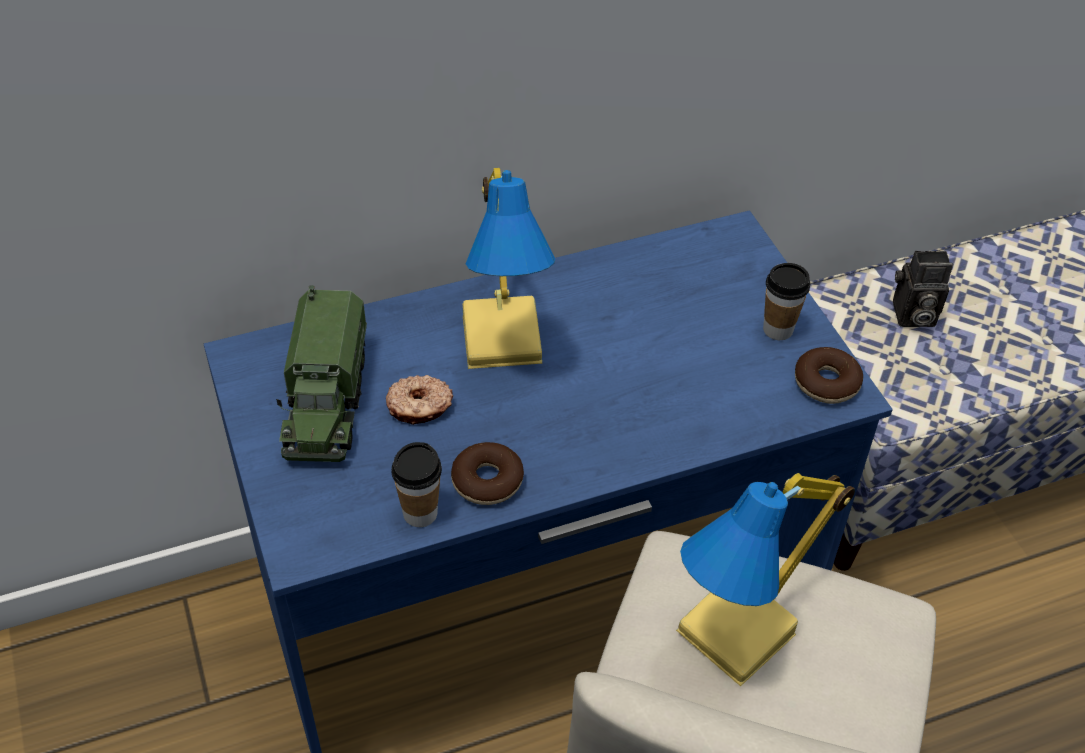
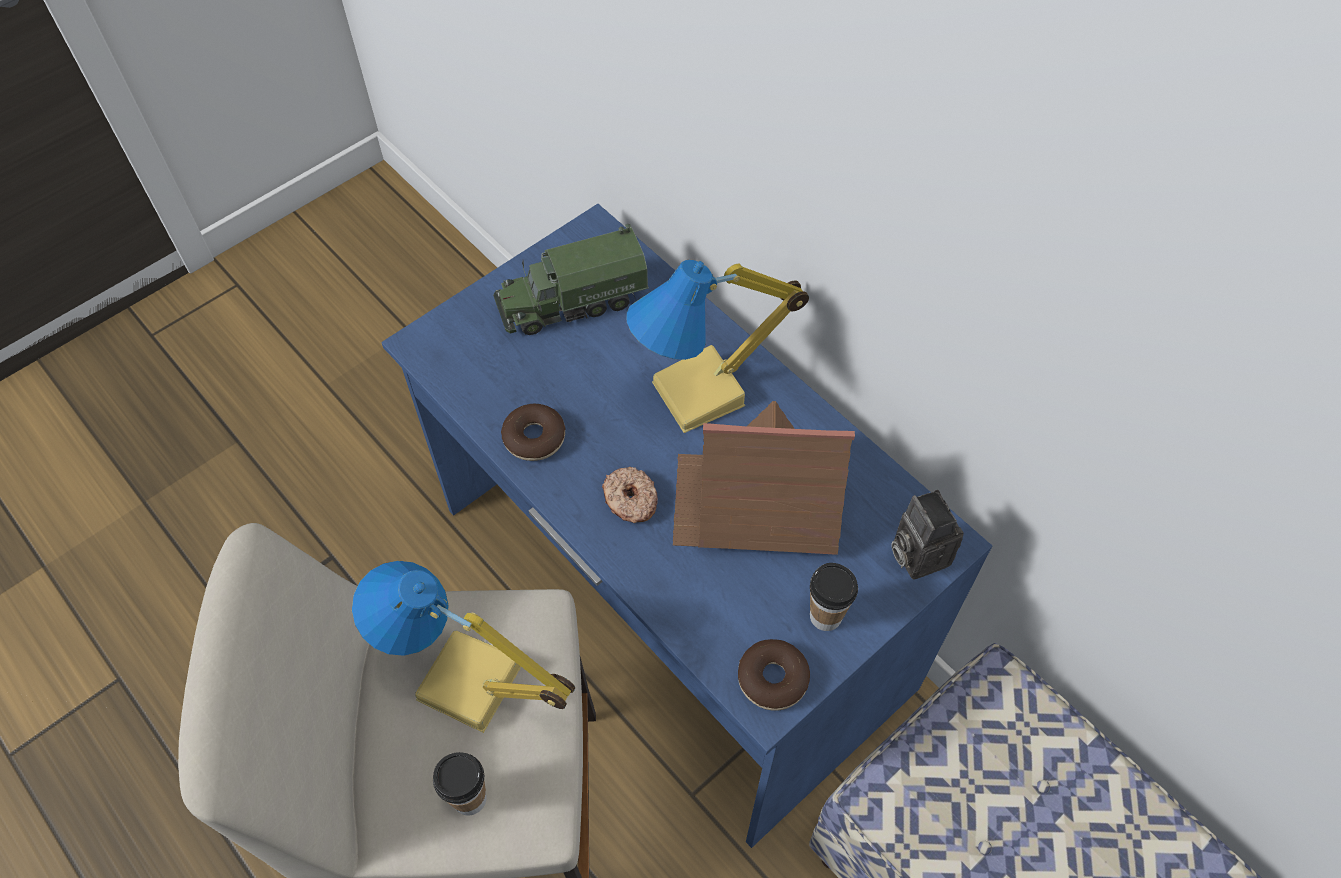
camera: 70 degrees right, 10 degrees up
donut [386,375,453,425] -> donut moved to [602,467,658,523]
cup [391,442,442,527] -> cup moved to [433,752,487,816]
camera [893,251,953,327] -> camera moved to [891,490,964,580]
none -> toy house [673,401,855,555]

